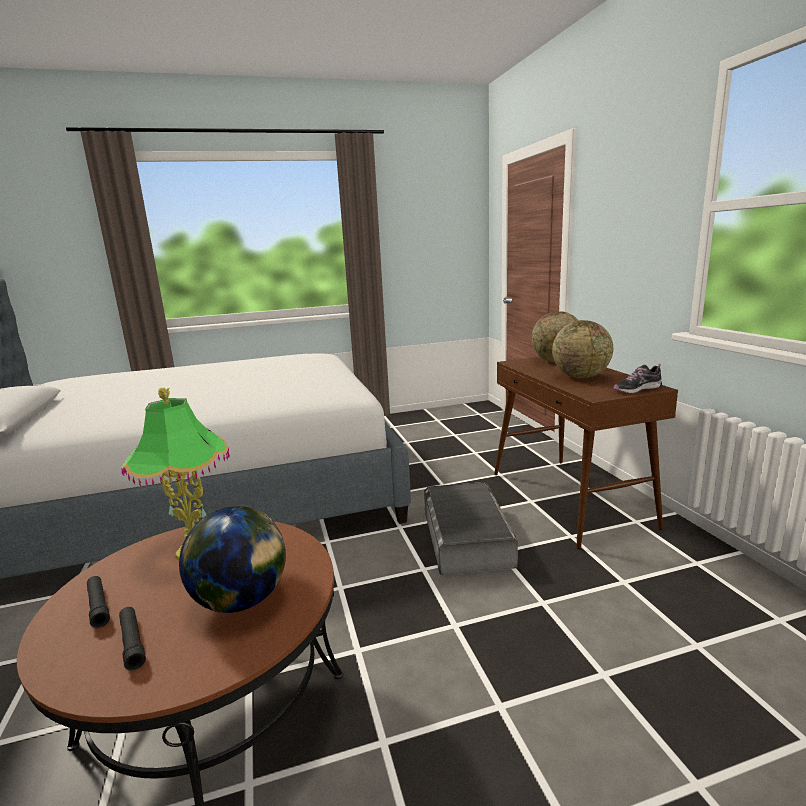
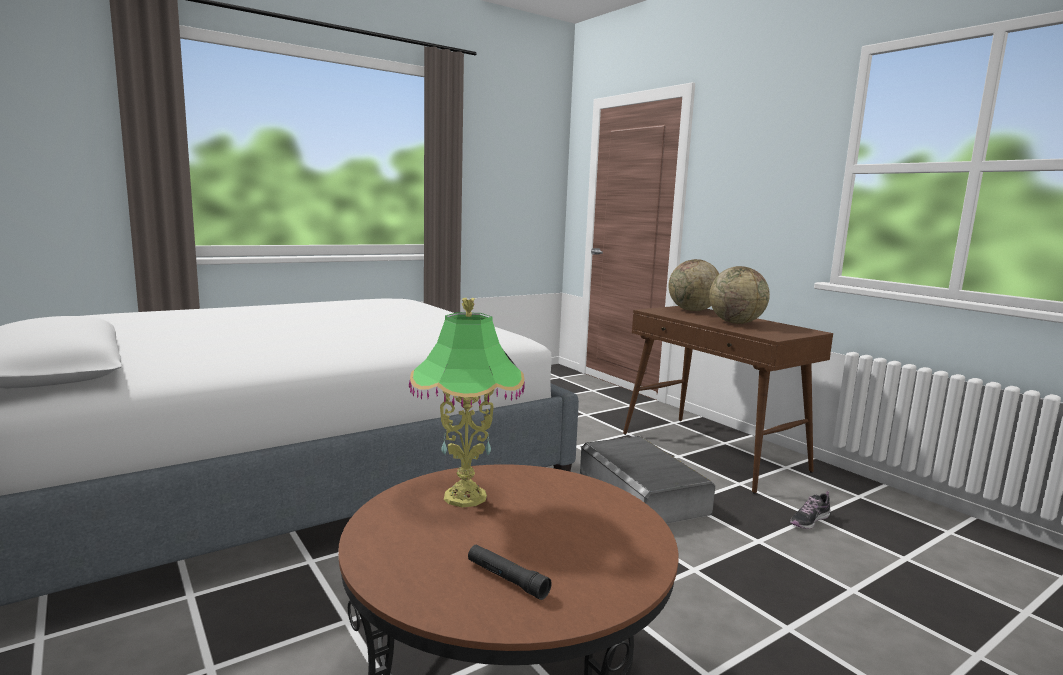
camera: 20 degrees left, 5 degrees down
black flashlight [87,576,110,628] -> none
globe [179,506,286,613] -> none
shoe [613,364,662,393] -> shoe moved to [790,491,830,529]

